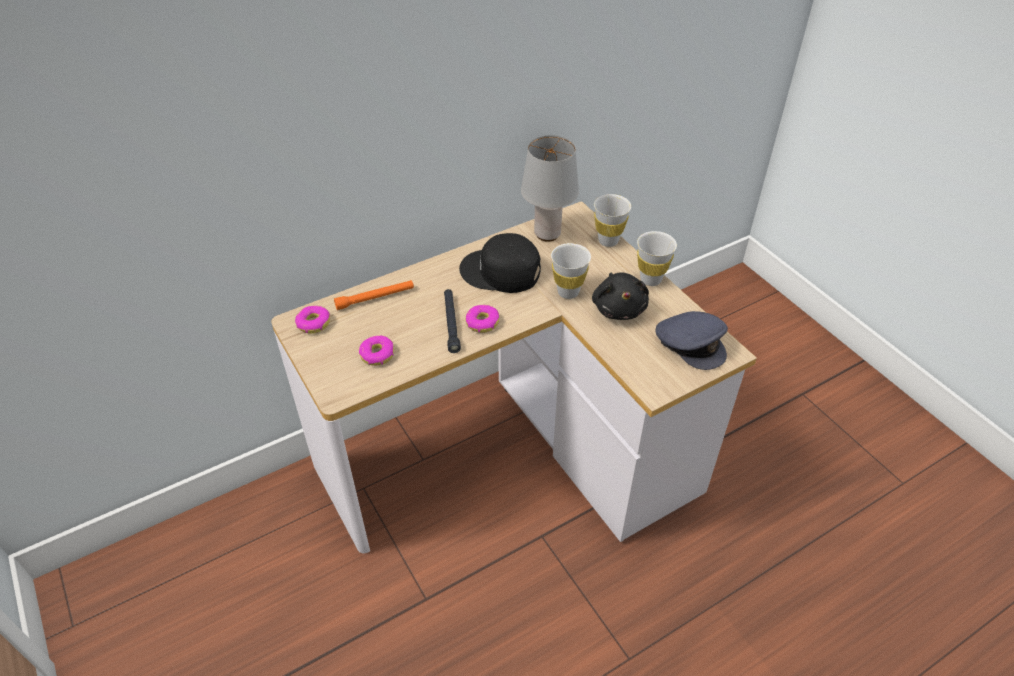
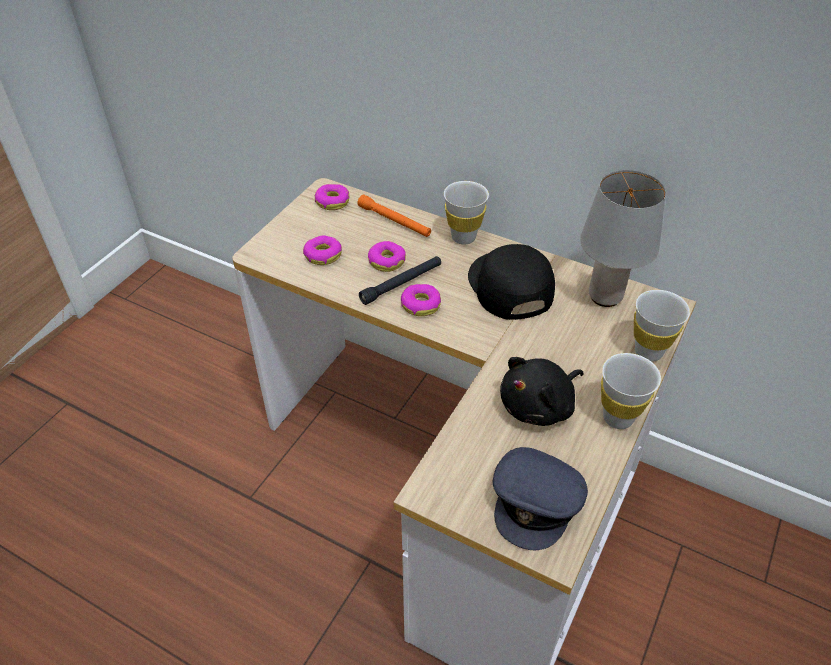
camera: 60 degrees right, 0 degrees up
white cup [551,243,591,299] -> white cup moved to [444,181,489,245]
none -> donut [368,241,406,272]

